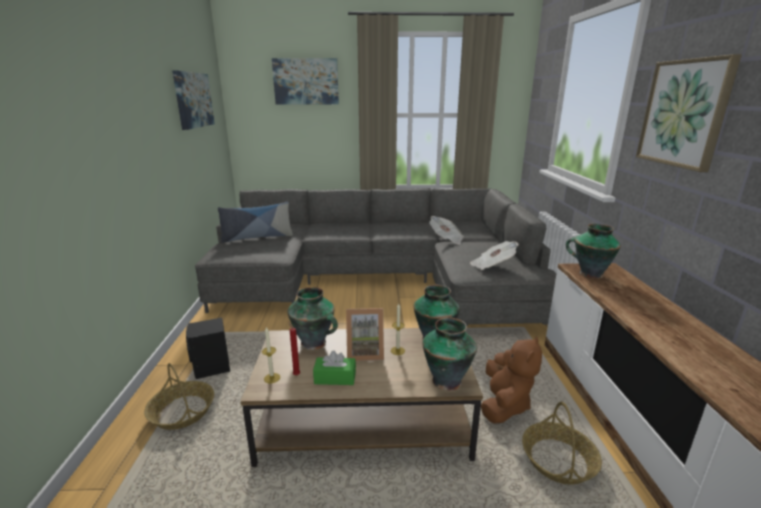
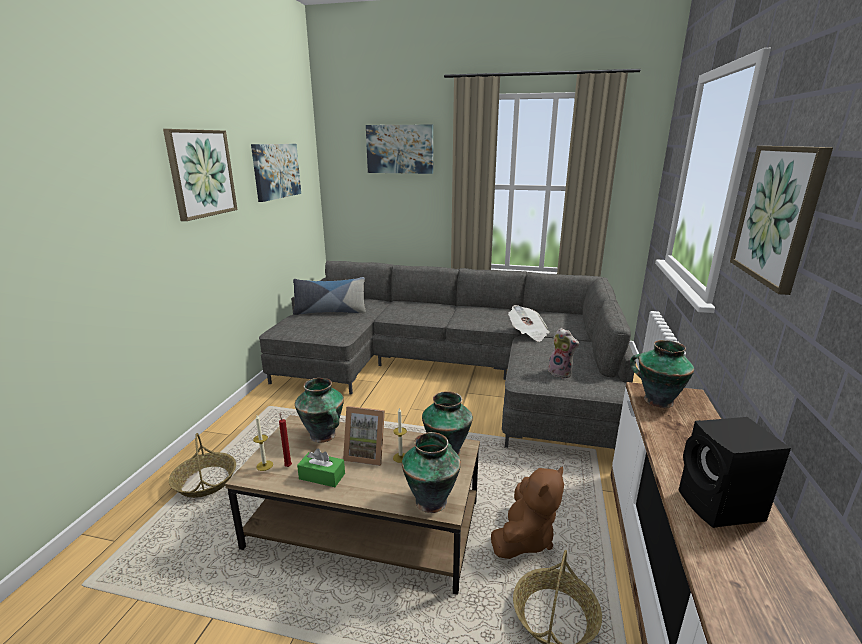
camera: 15 degrees right, 0 degrees up
black speaker [186,318,230,379] -> black speaker moved to [679,417,791,528]
newspaper [470,241,519,270] -> plush toy [548,328,579,378]
none -> picture [163,129,238,221]

